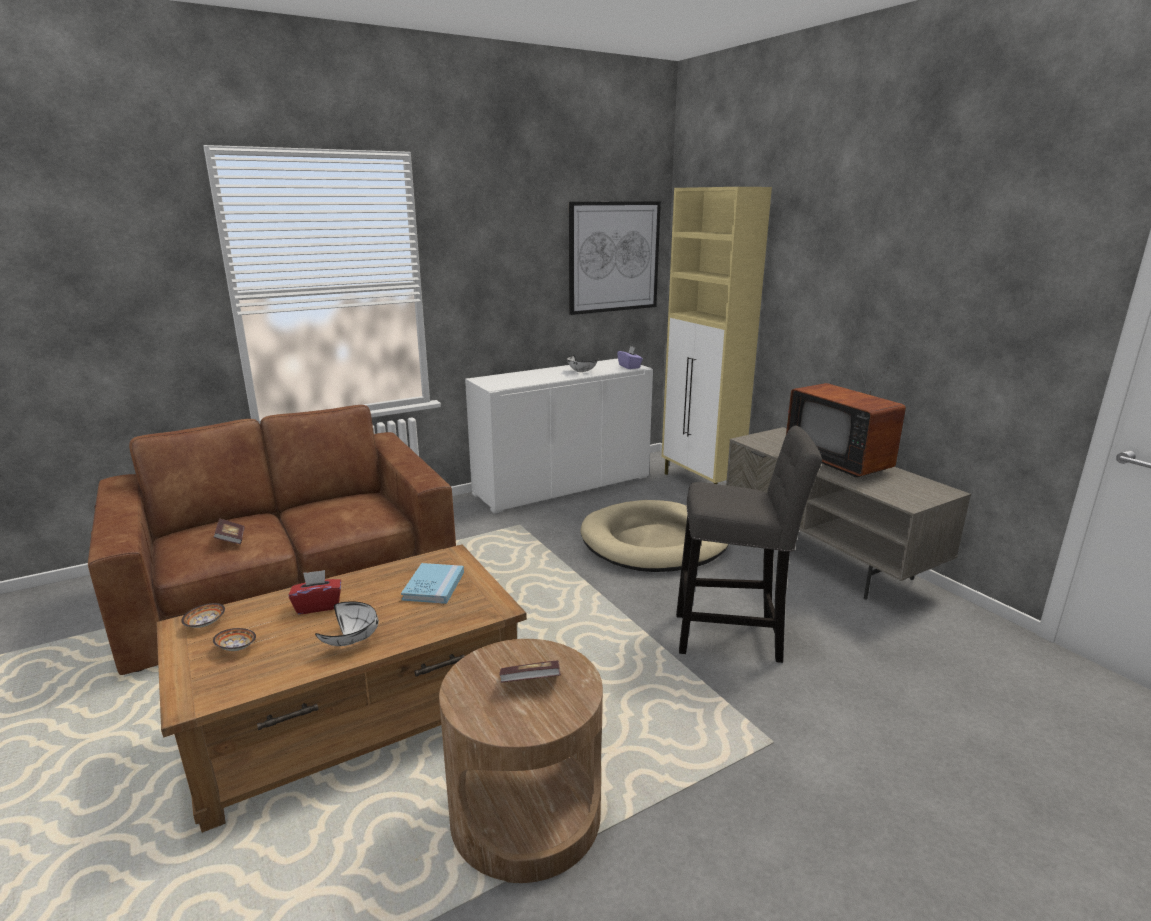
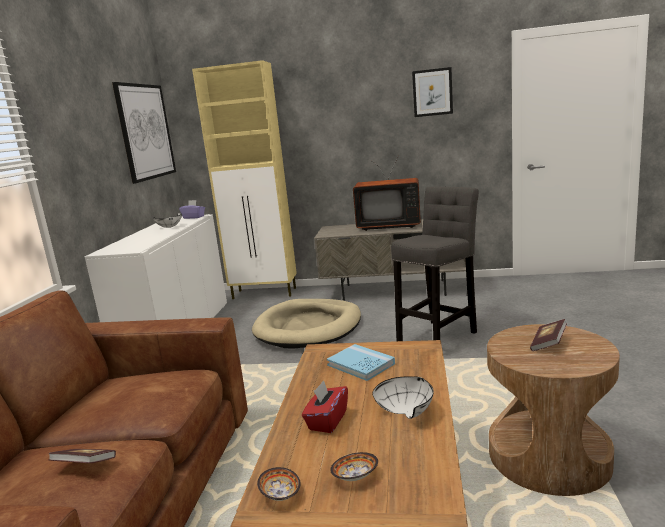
camera: 50 degrees left, 5 degrees down
none -> picture [412,67,453,117]

